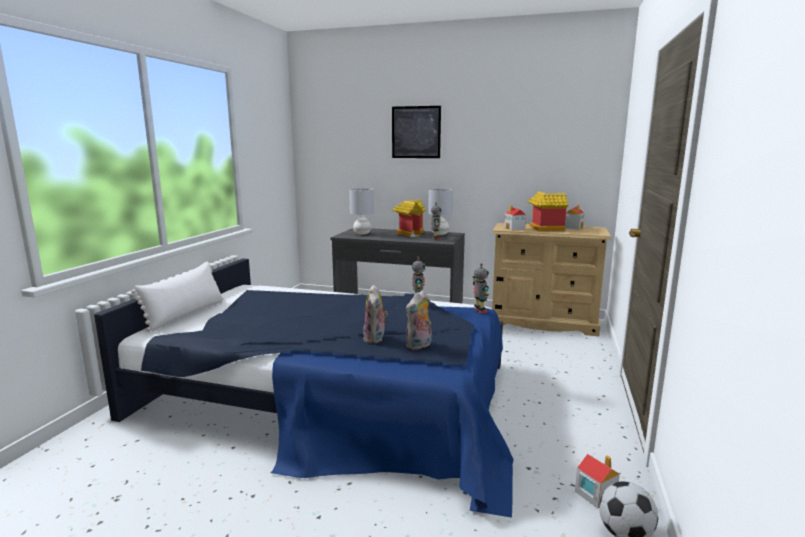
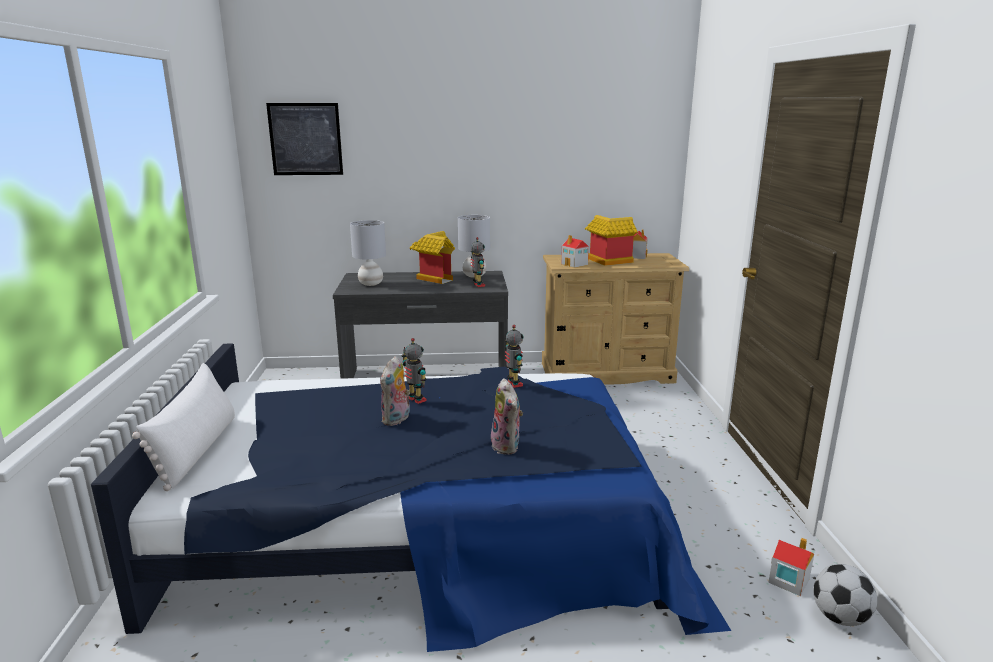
camera: 20 degrees left, 5 degrees up
picture [392,106,441,158] -> picture moved to [266,103,343,175]
plush toy [406,290,432,350] -> plush toy moved to [380,356,410,426]
toy robot [472,263,489,314] -> toy robot moved to [401,338,427,404]

